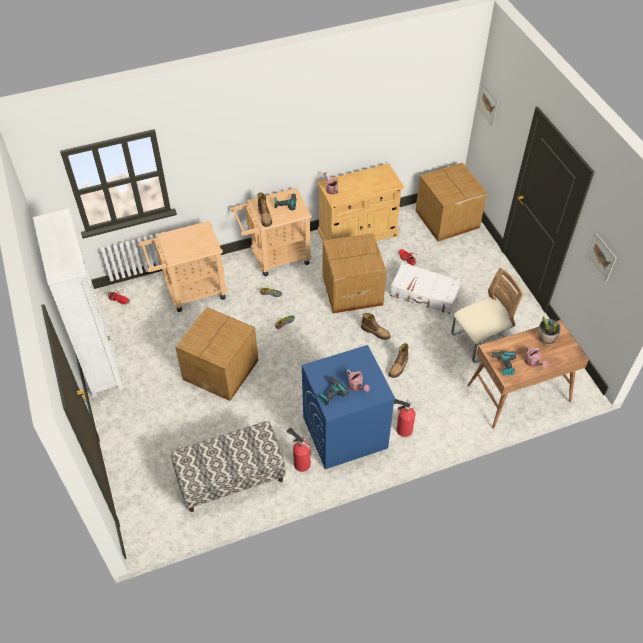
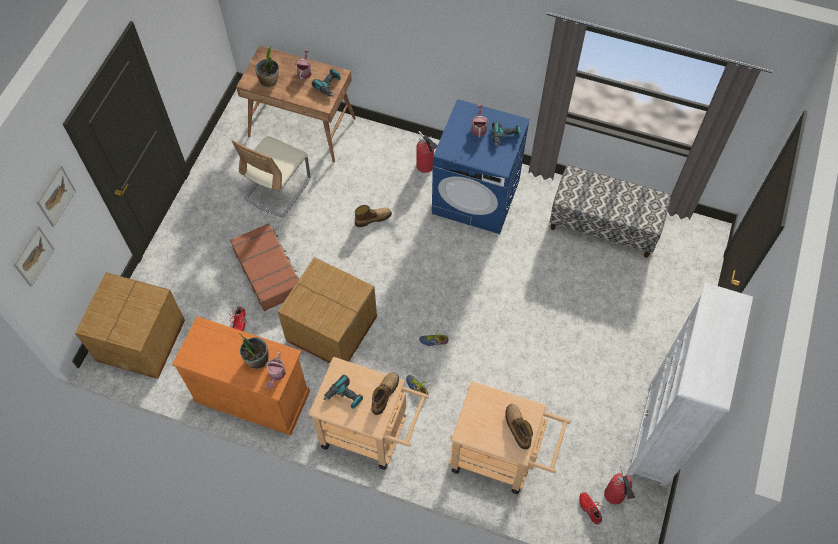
camera: 140 degrees left, 10 degrees up
cardboard box [175,307,258,401] -> none
fire extinguisher [286,427,311,472] -> fire extinguisher moved to [604,466,635,505]
beige cabinet [317,163,404,241] -> orange cabinet [172,316,310,436]
boot [361,313,391,340] -> boot moved to [505,404,533,449]
white suitcase [390,262,462,314] -> brown suitcase [230,223,299,311]
beige chair [451,267,523,363] -> beige chair turned 75 degrees counterclockwise [231,136,310,218]
picture [587,233,617,282] -> picture moved to [36,165,76,227]
none -> potted plant [239,333,269,369]

